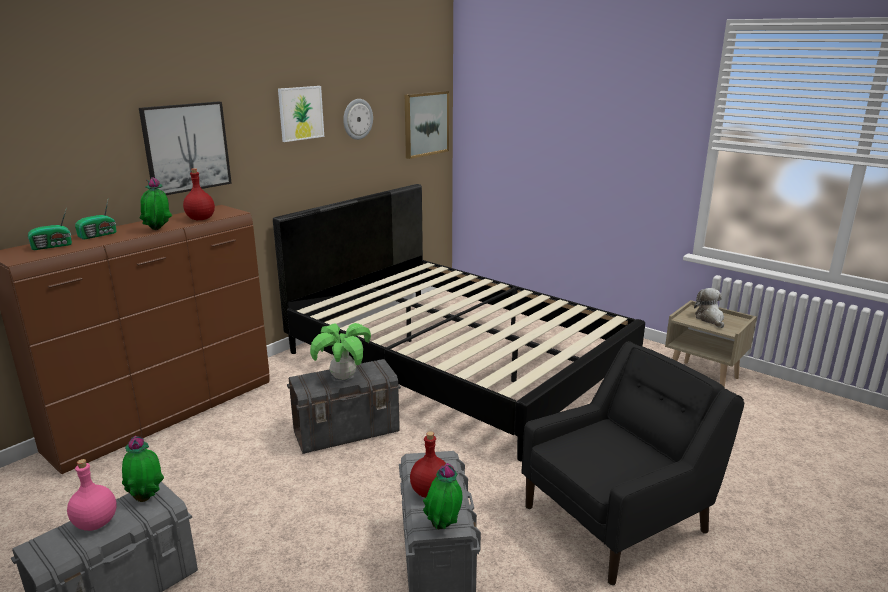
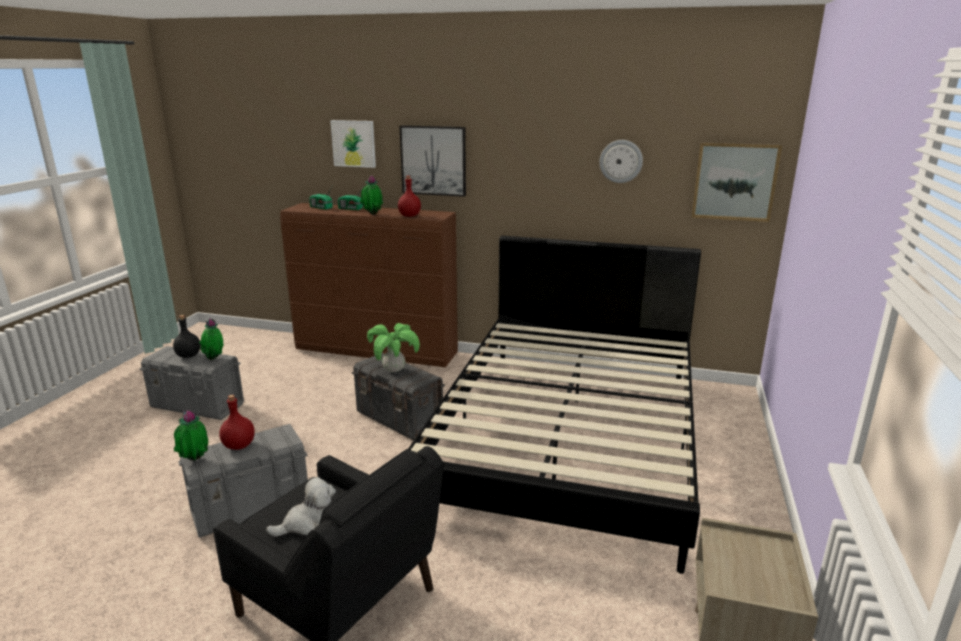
camera: 65 degrees right, 0 degrees up
pink bottle [67,459,117,531] -> black bottle [173,315,201,358]
picture [278,86,324,142] -> picture moved to [330,120,376,168]
plush toy [694,288,724,328] -> plush toy moved to [266,477,336,537]

